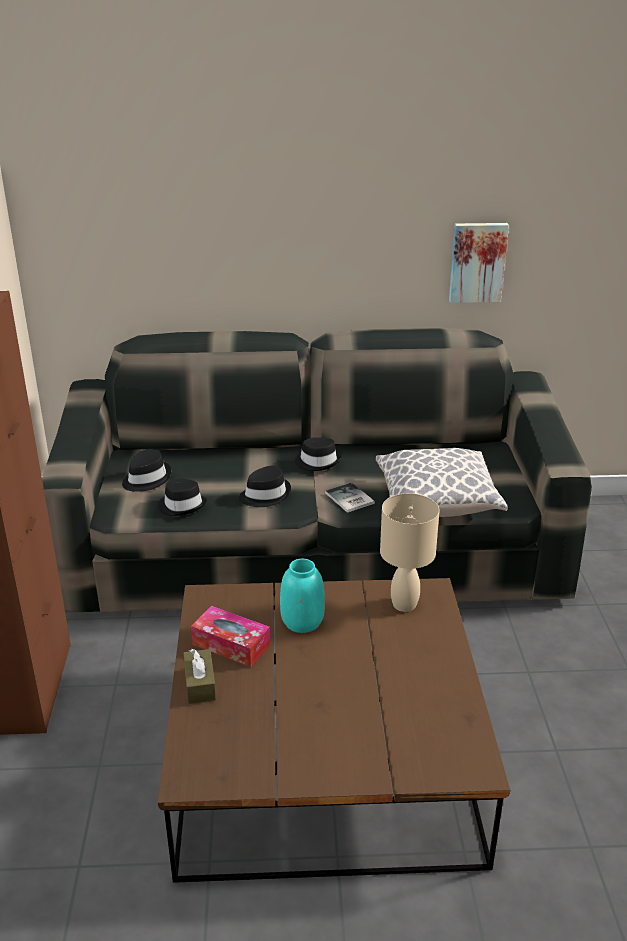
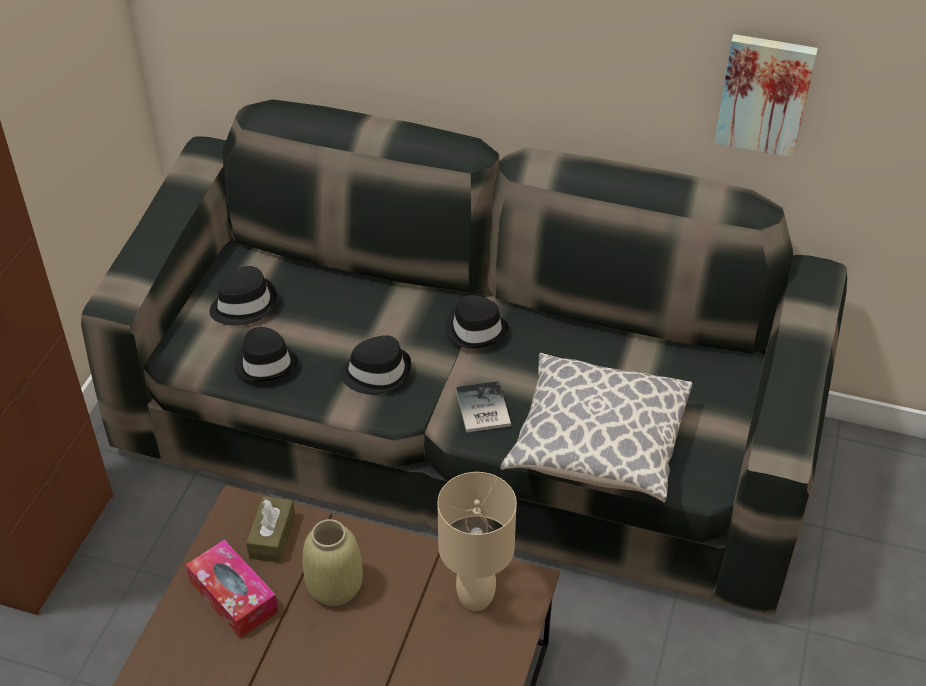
camera: 20 degrees right, 15 degrees up
brown tissue box [183,649,216,704] -> brown tissue box moved to [246,496,295,563]
turquoise vase [280,559,325,633] -> beige vase [302,519,363,606]

